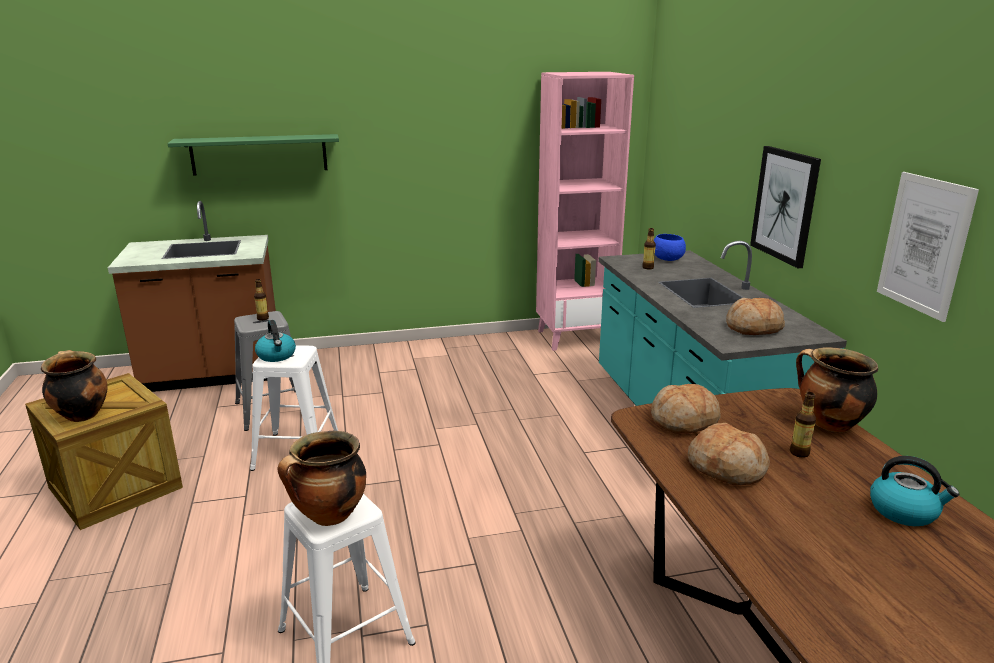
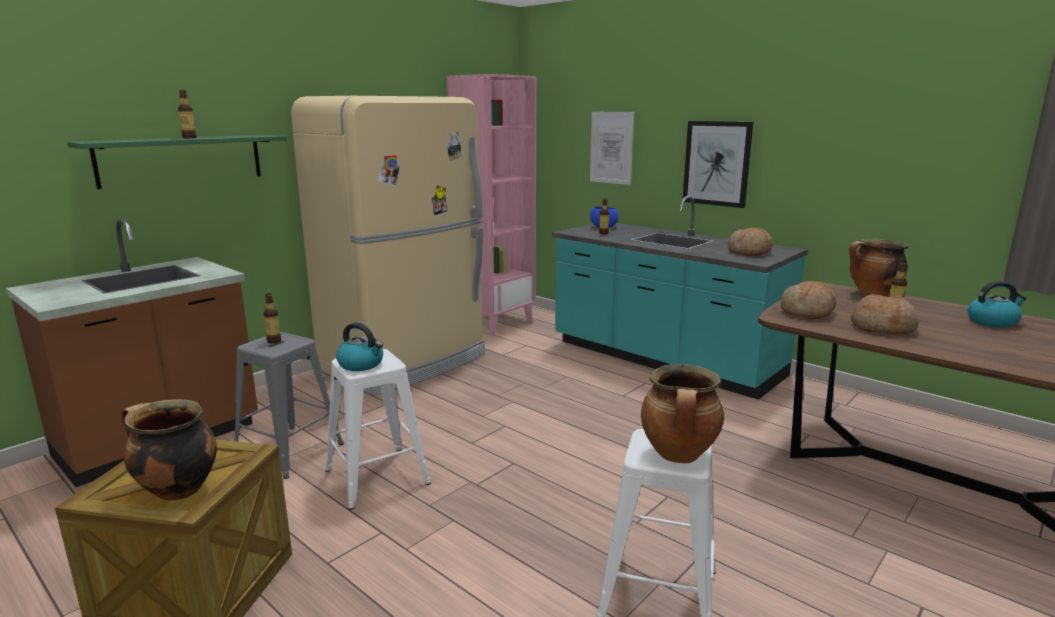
camera: 35 degrees left, 5 degrees down
picture [877,172,979,322] -> picture moved to [590,112,634,185]
none -> bottle [178,89,197,138]
none -> beige fridge [291,96,485,395]

